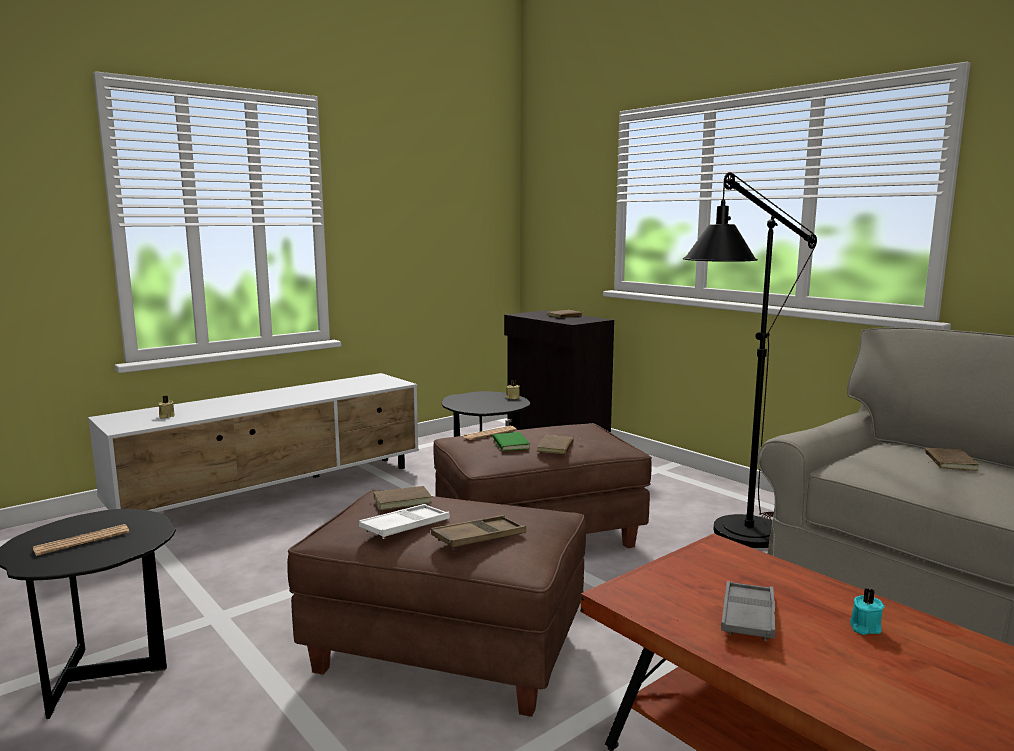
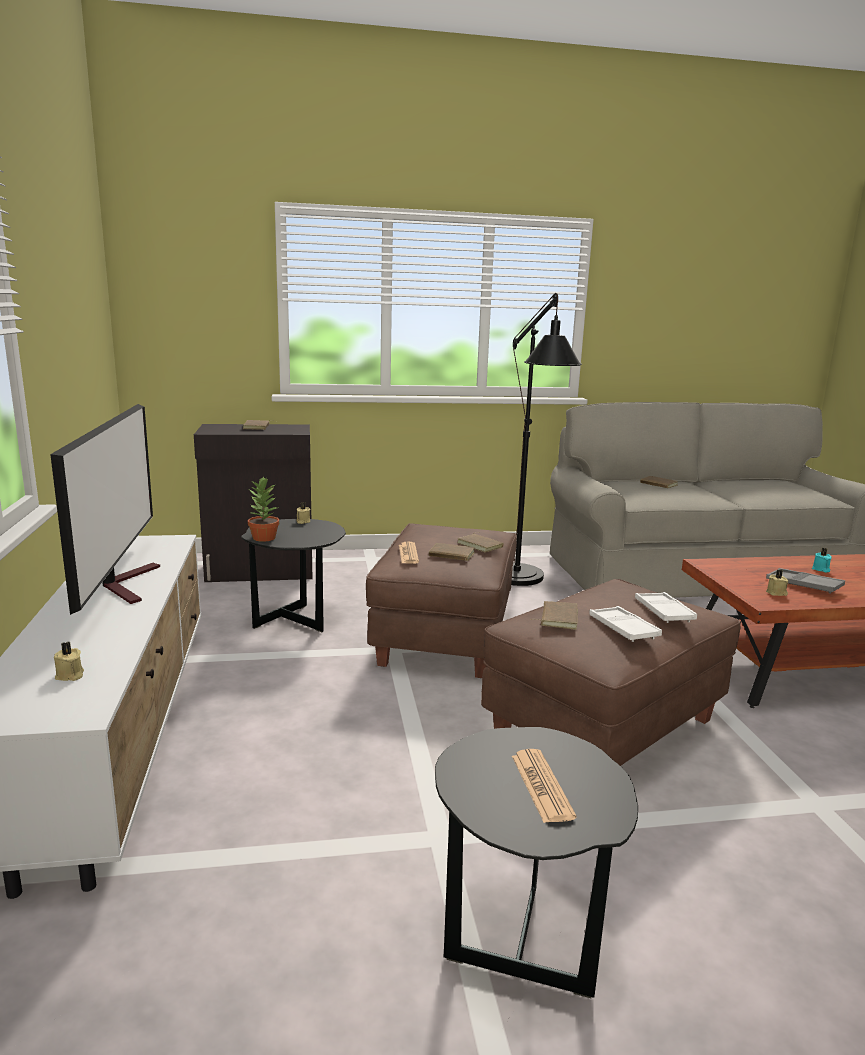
camera: 60 degrees left, 5 degrees up
brown tray [431,515,526,550] -> white tray [635,592,697,623]
green book [492,432,530,451] -> brown book [429,543,475,561]
none -> television [50,404,160,615]
none -> potted plant [248,476,279,542]
none -> beige candle [766,569,788,596]

